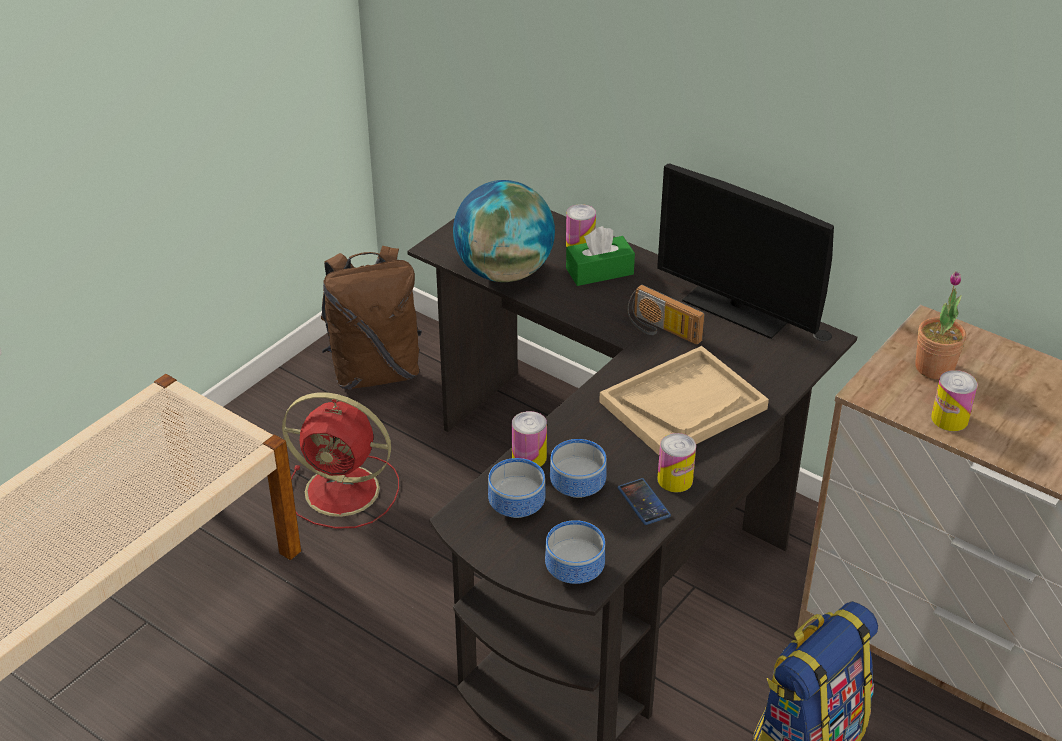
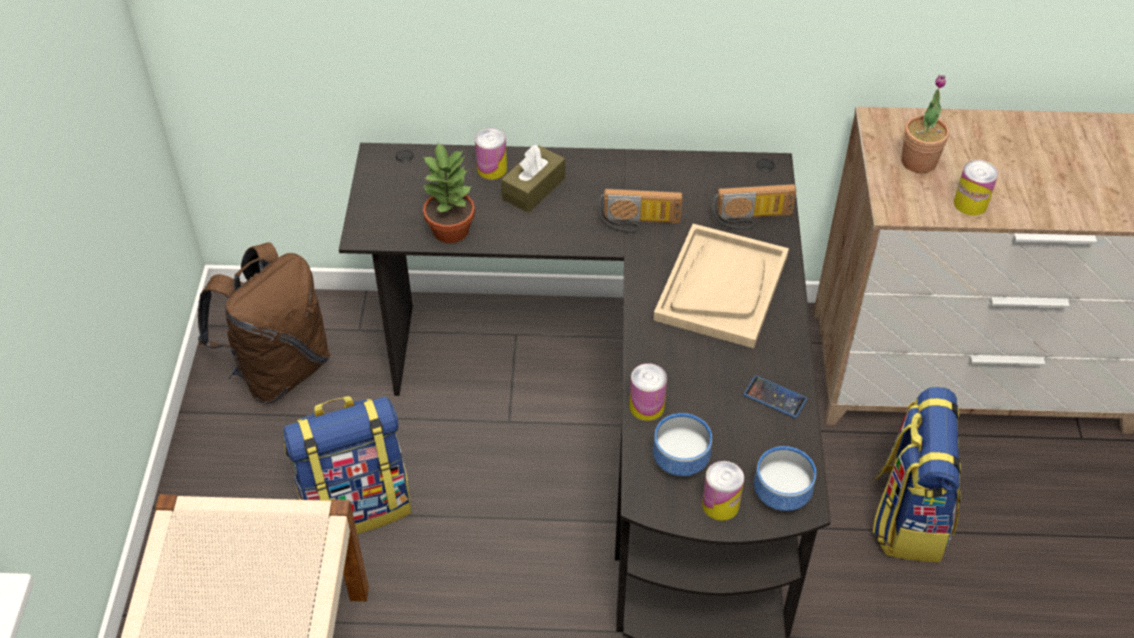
camera: 35 degrees left, 10 degrees up
red fan [282,392,399,529] -> backpack [284,396,411,540]
globe [453,180,555,282] -> potted plant [423,142,475,243]
bowl [550,439,607,498] -> none
green tissue box [566,226,635,286] -> brown tissue box [501,145,565,213]
monitor [657,163,834,339] -> none
can [657,433,696,492] -> can moved to [702,461,744,521]
none -> radio [712,184,796,230]

